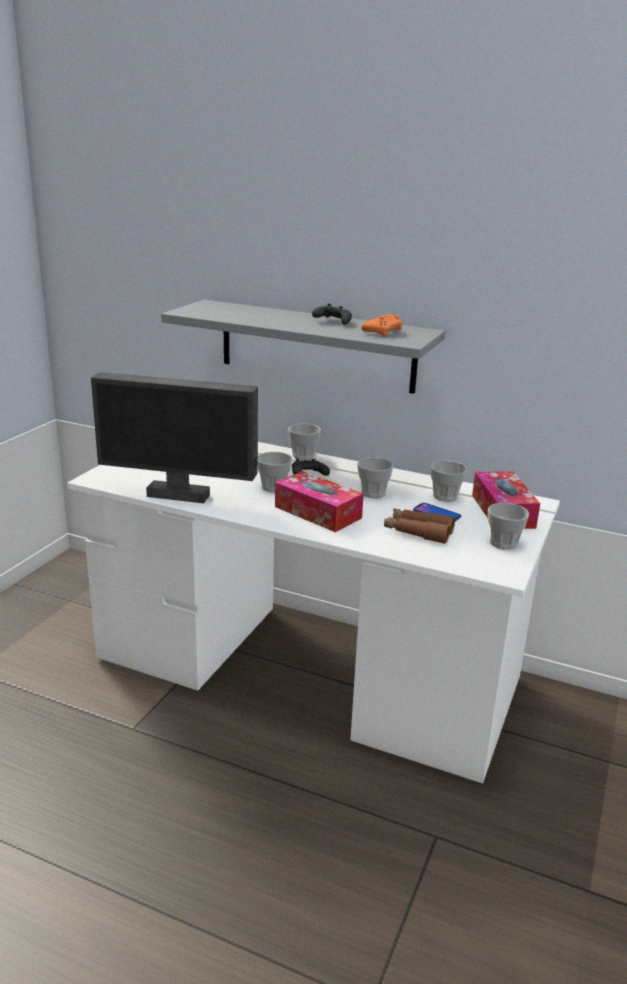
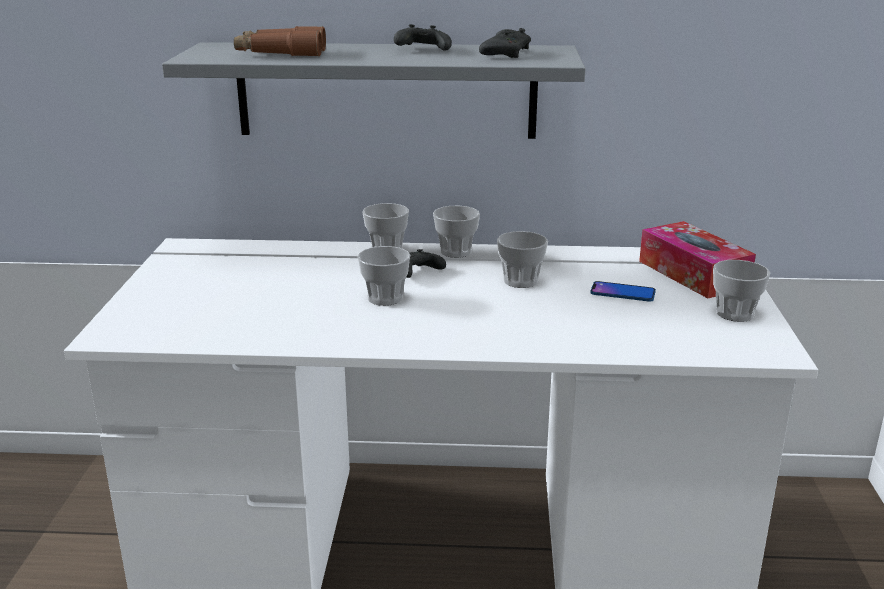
camera: 20 degrees left, 0 degrees up
monitor [91,372,258,503] -> none
tissue box [275,471,364,532] -> none
orange game controller [361,314,403,336] -> black game controller [479,28,531,58]
brown binoculars [384,509,455,544] -> brown binoculars moved to [234,26,326,57]
cup [430,461,467,502] -> cup moved to [433,206,480,258]

